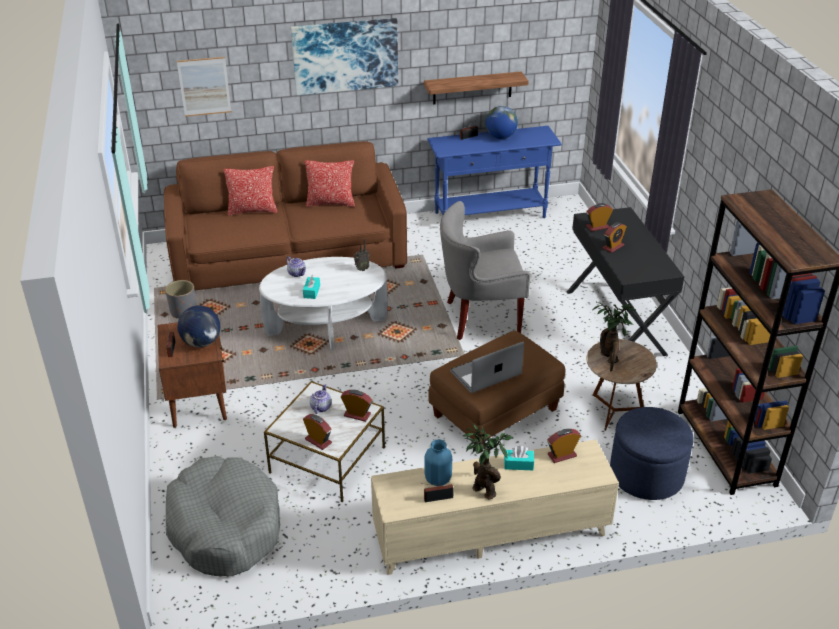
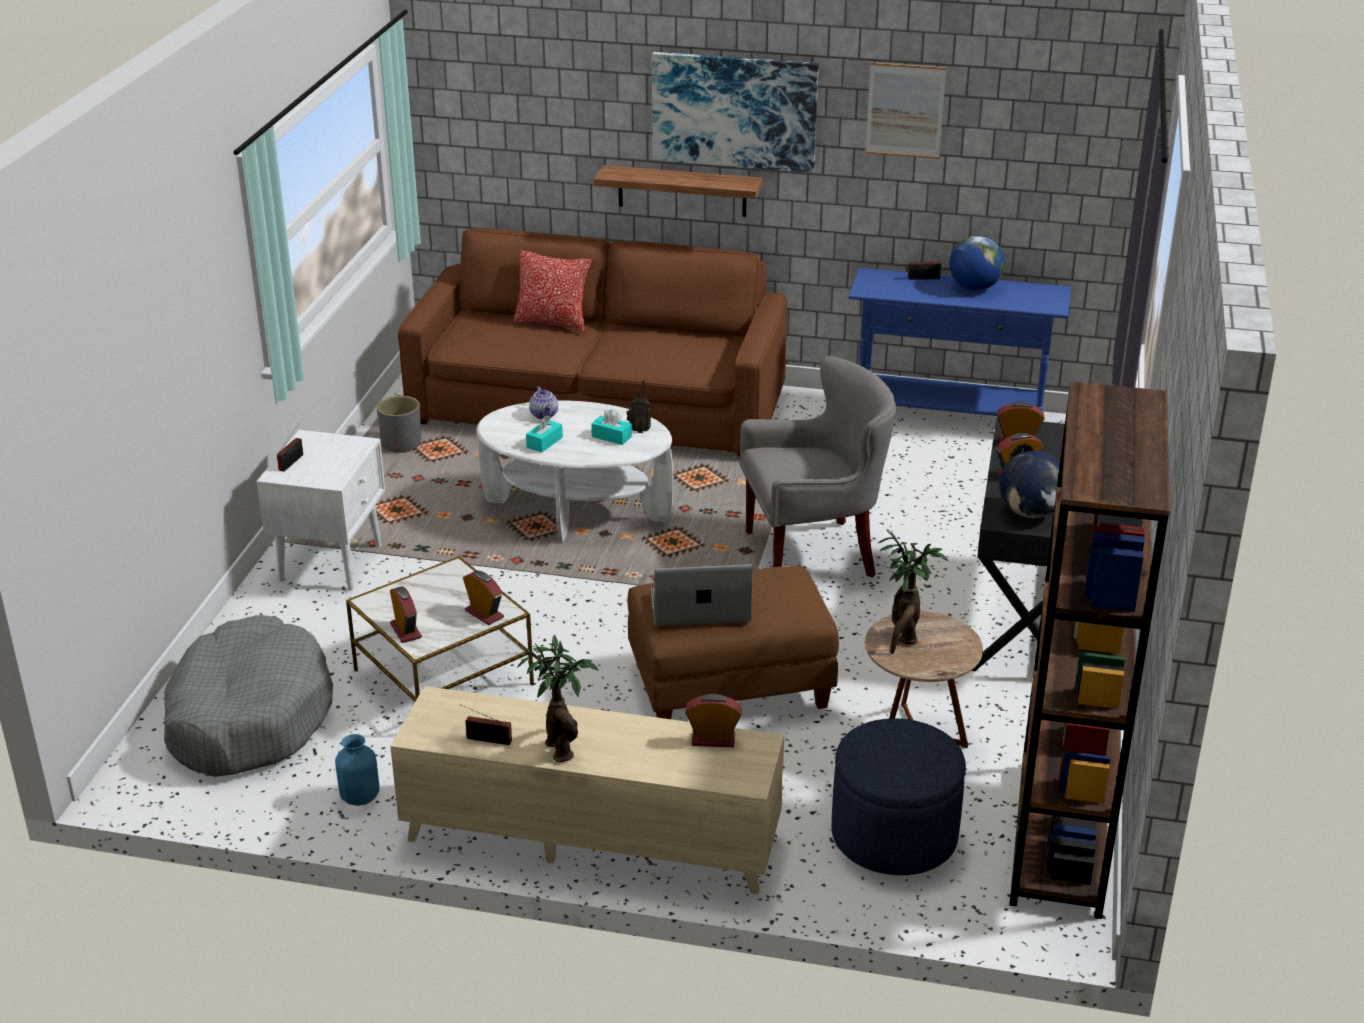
camera: 25 degrees right, 5 degrees down
brown nightstand [158,322,227,428] -> white nightstand [256,430,385,591]
picture [177,57,232,117] -> picture moved to [865,62,946,159]
globe [177,306,220,348] -> globe moved to [999,451,1060,518]
pillow [305,160,355,207] -> none
teapot [310,384,332,414] -> none
shelf [424,71,529,104] -> shelf moved to [594,165,763,217]
blue vase [424,439,452,486] -> blue vase moved to [335,734,380,806]
grey armchair [440,201,530,340] -> grey armchair turned 150 degrees clockwise [739,356,896,578]
turquoise tissue box [504,446,534,470] -> turquoise tissue box moved to [591,409,632,445]

